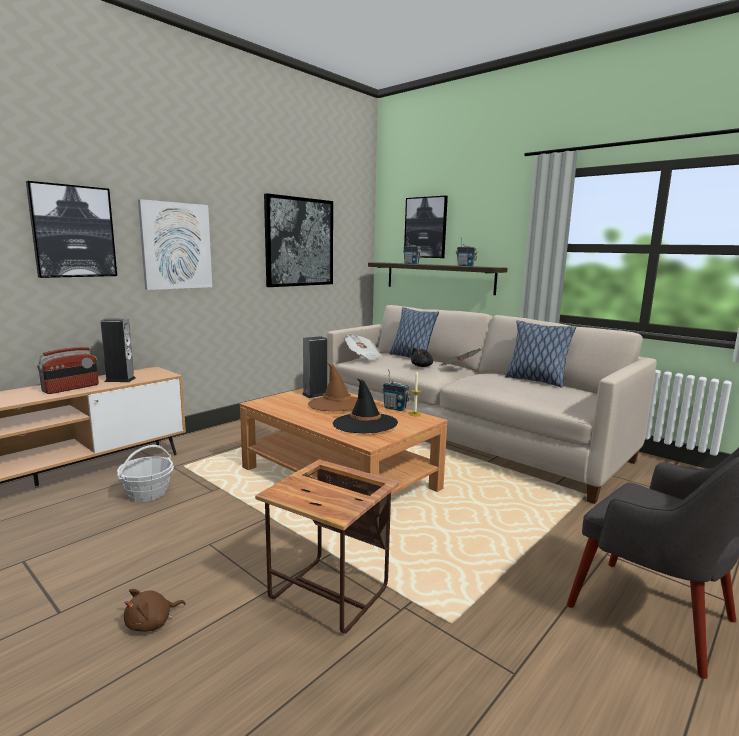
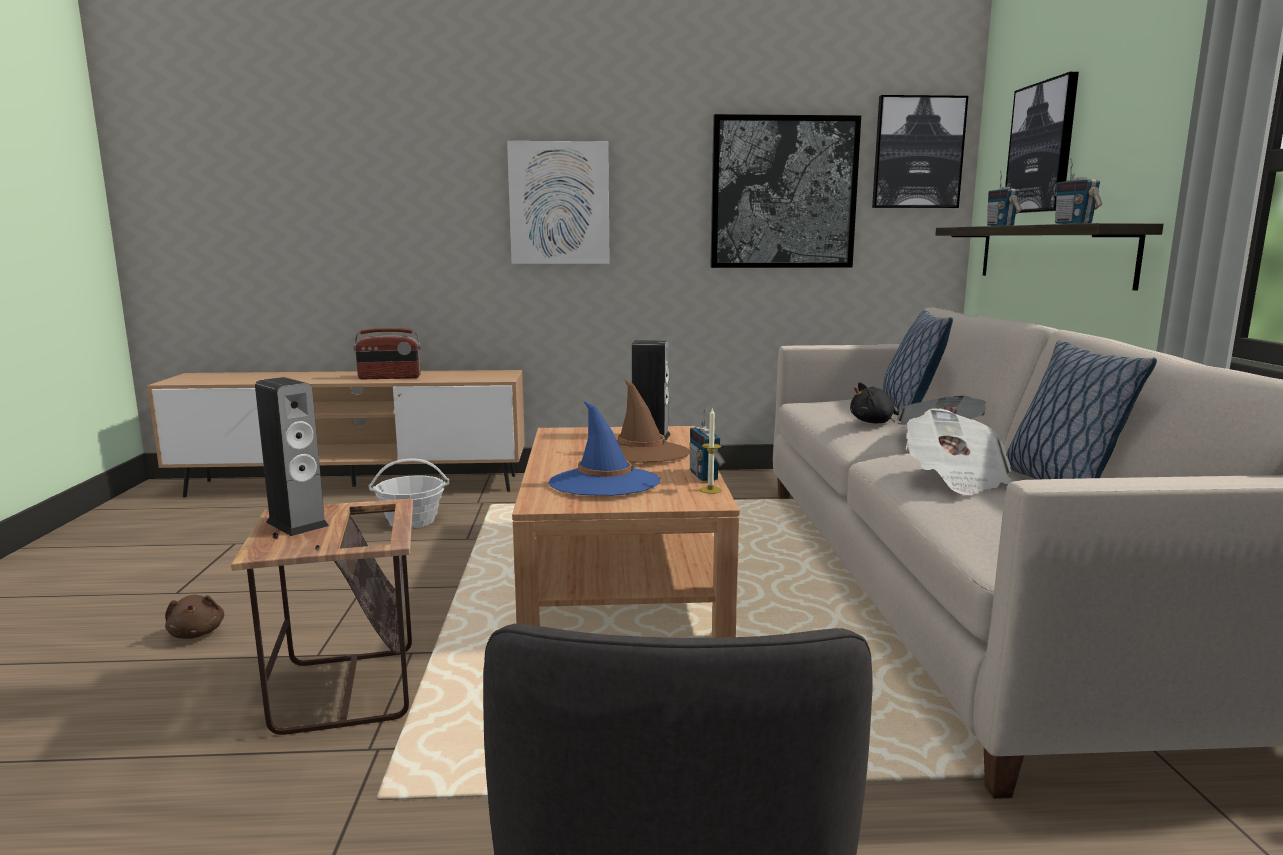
camera: 45 degrees right, 0 degrees up
picture [26,181,117,278] -> picture moved to [872,95,968,208]
speaker [101,318,136,382] -> speaker moved to [255,377,329,536]
brown plush toy [124,589,186,632] -> brown plush toy turned 120 degrees counterclockwise [165,595,224,639]
black hat [333,379,398,434] -> blue hat [549,401,660,496]
newspaper [345,334,382,361] -> newspaper moved to [906,408,1013,495]

